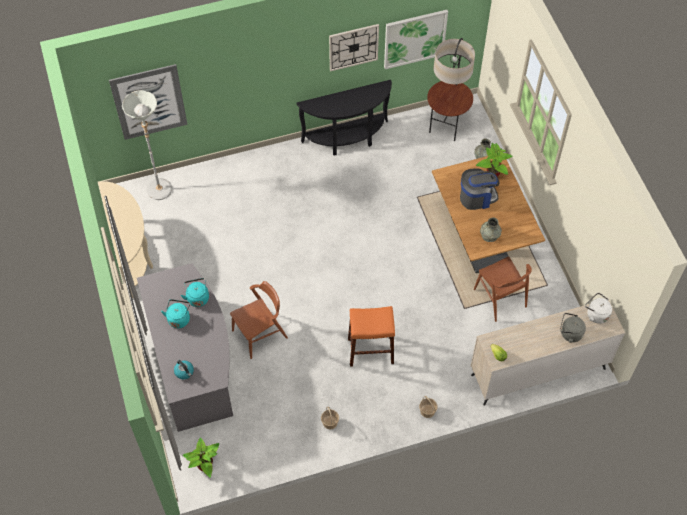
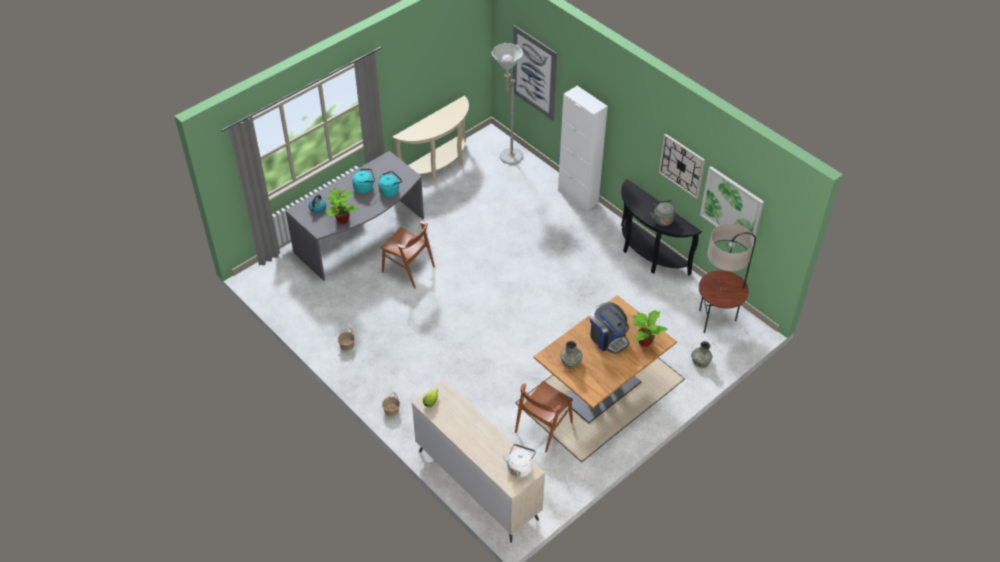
camera: 65 degrees right, 10 degrees down
potted plant [183,438,219,478] -> potted plant moved to [326,187,358,224]
orange stool [348,306,395,367] -> none
grey kettle [560,313,586,343] -> grey kettle moved to [650,200,675,226]
none -> white cabinet [558,86,608,211]

